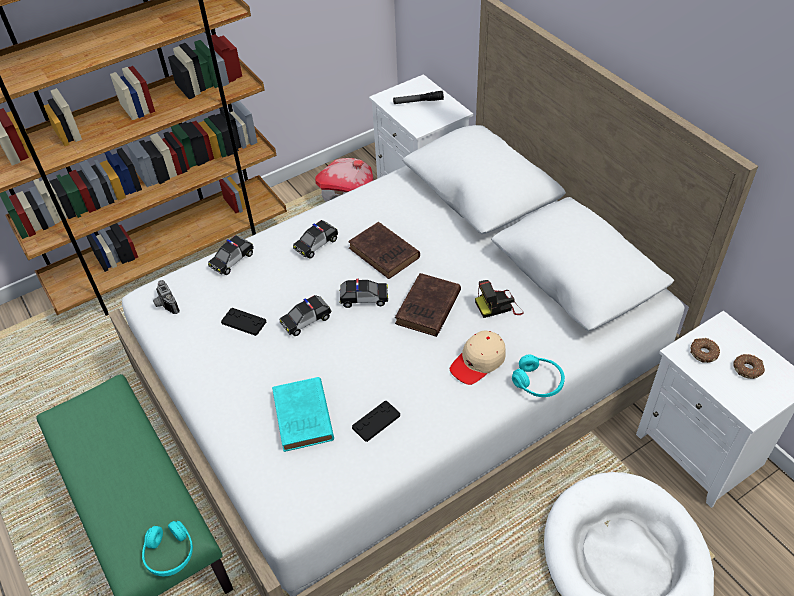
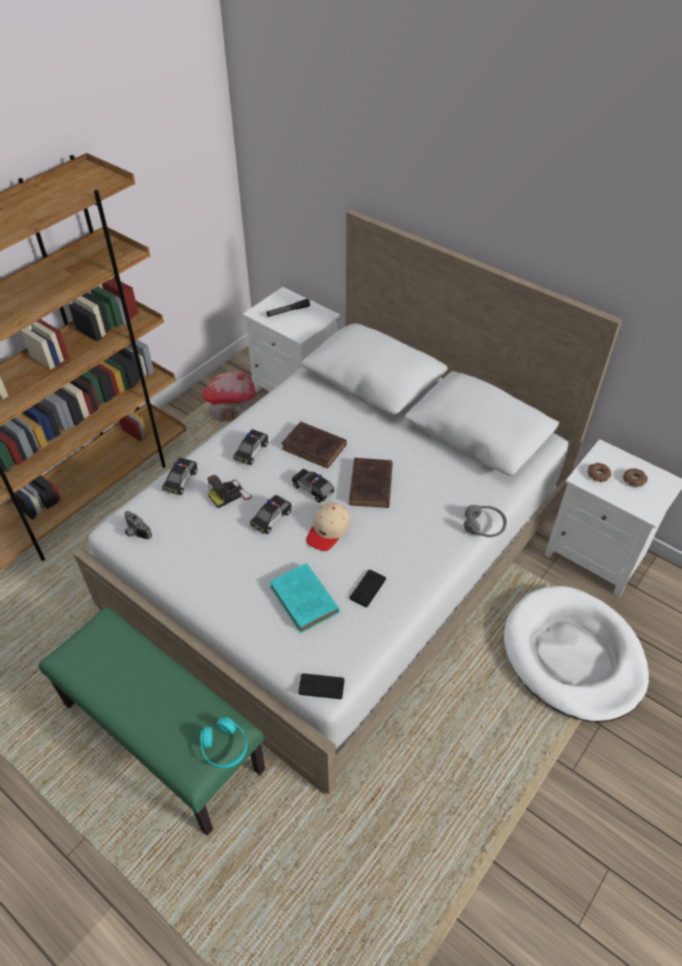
camera: 20 degrees left, 0 degrees up
black game controller [221,308,266,336] -> black game controller moved to [298,673,345,699]
toy car [339,278,388,308] -> toy car turned 120 degrees counterclockwise [292,468,334,503]
beige cap [450,330,506,385] -> beige cap moved to [306,502,350,551]
camera [475,280,524,318] -> camera moved to [207,475,252,508]
turquoise headphones [512,355,565,397] -> grey headphones [464,505,507,537]

